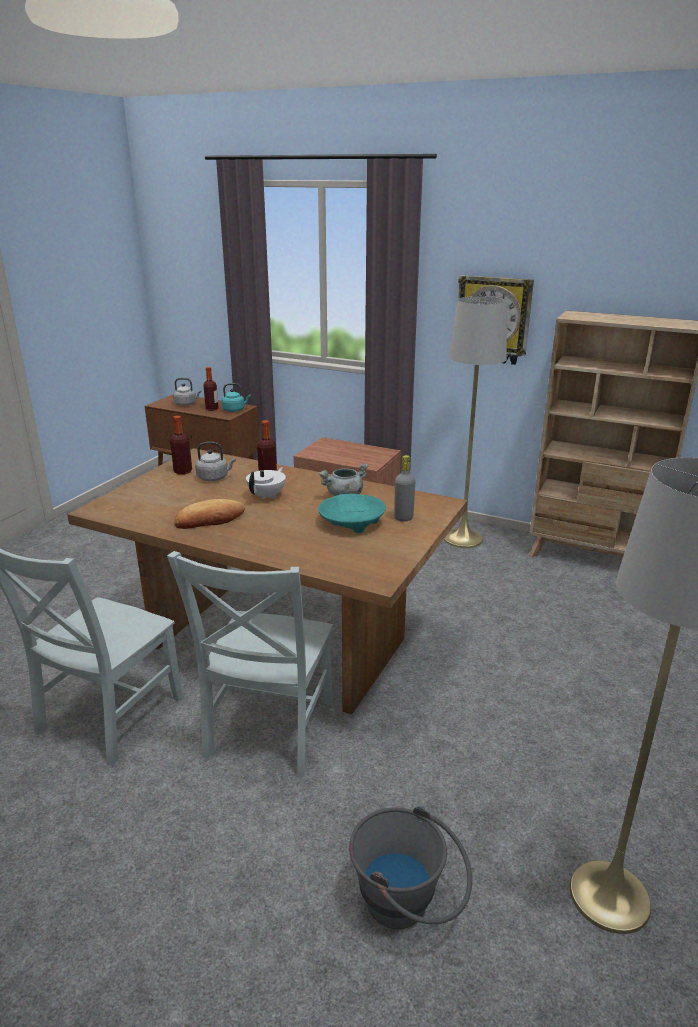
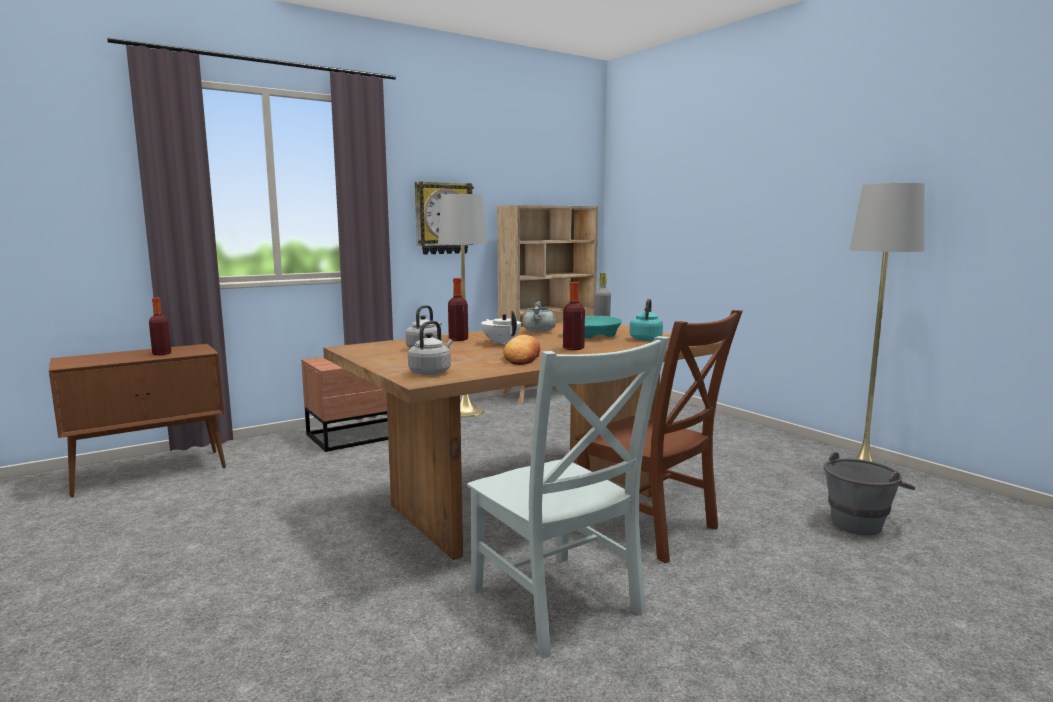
camera: 60 degrees left, 15 degrees down
grey chair [167,551,333,777] -> brown chair [575,310,743,563]
bottle [170,416,192,475] -> bottle moved to [563,282,585,350]
grey kettle [173,378,201,406] -> grey kettle moved to [408,321,453,375]
turquoise kettle [221,383,251,412] -> turquoise kettle moved to [630,299,663,341]

